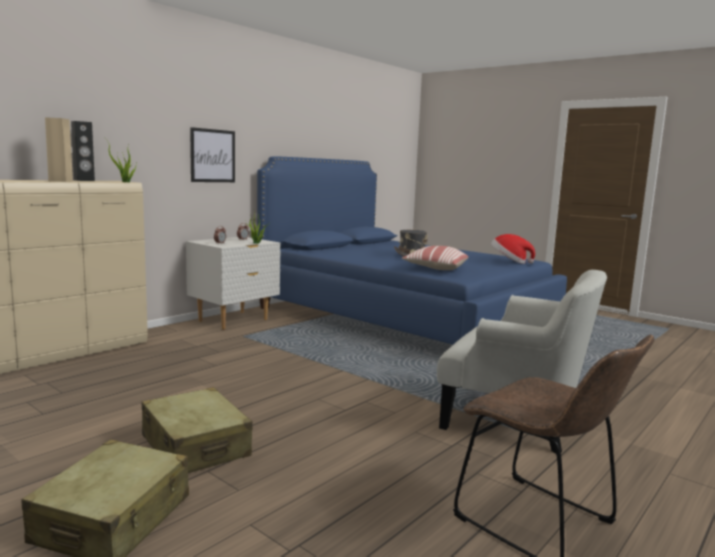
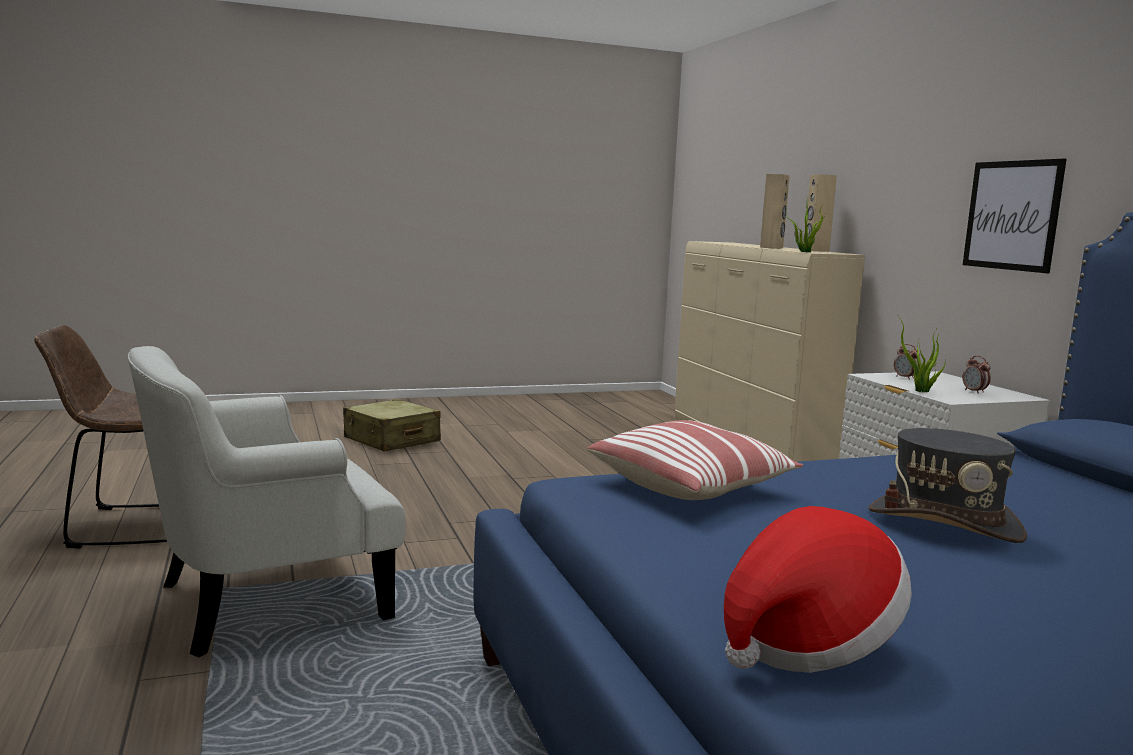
camera: 120 degrees right, 0 degrees up
black speaker [71,121,95,181] -> beige speaker [807,174,837,252]
beige suitcase [142,387,253,473] -> none

